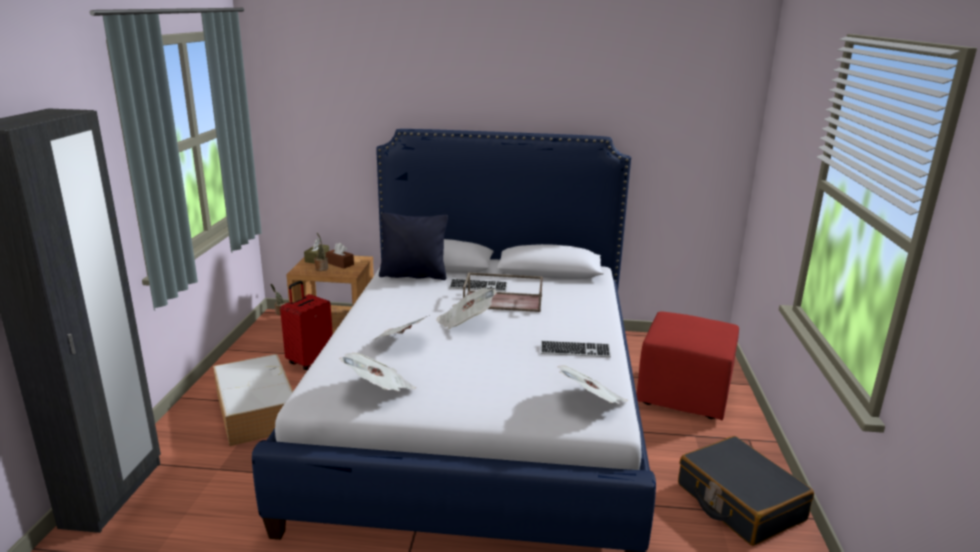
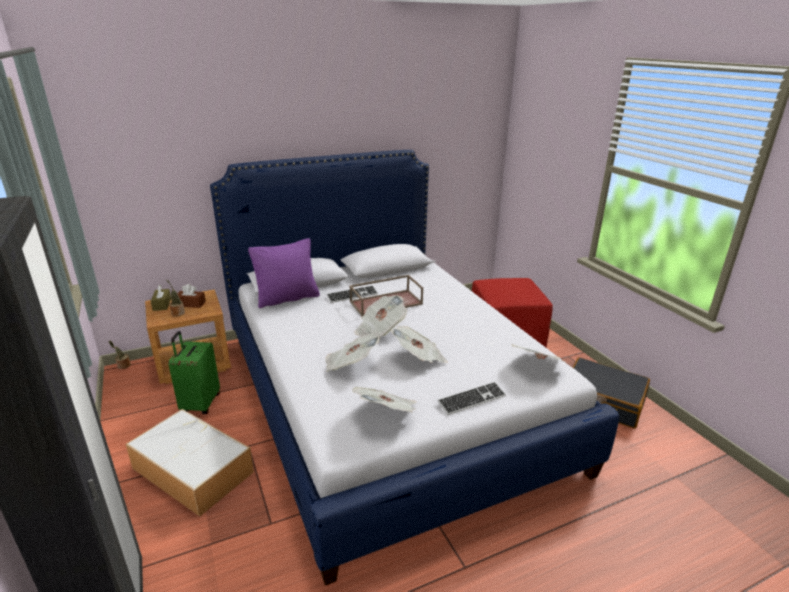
camera: 30 degrees left, 5 degrees up
red suitcase [280,281,333,370] -> green suitcase [168,331,220,414]
black pillow [379,212,448,280] -> purple pillow [248,238,320,308]
keyboard [541,341,611,357] -> keyboard moved to [438,382,506,415]
none -> newspaper [391,326,448,363]

